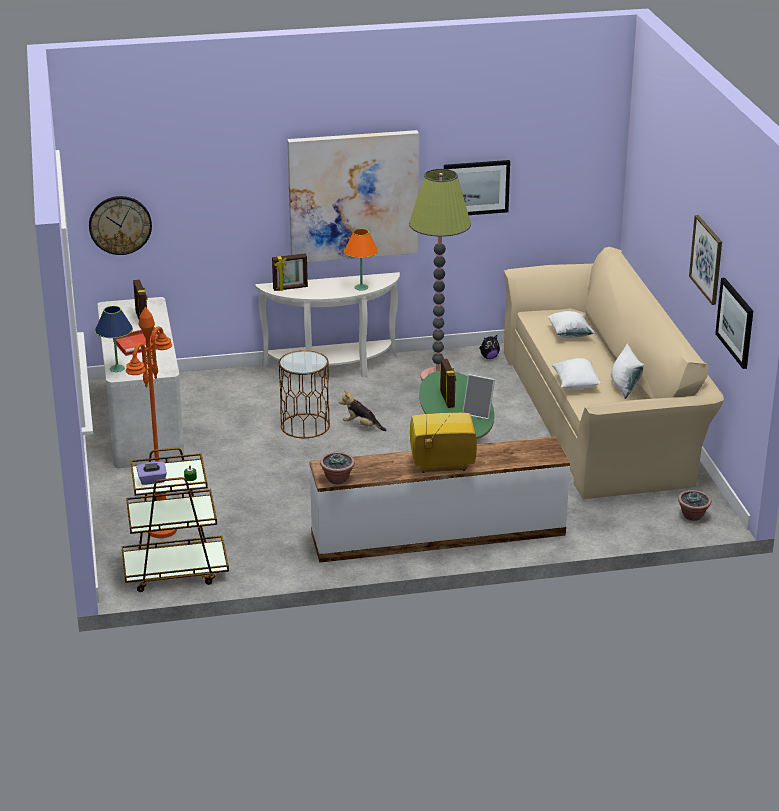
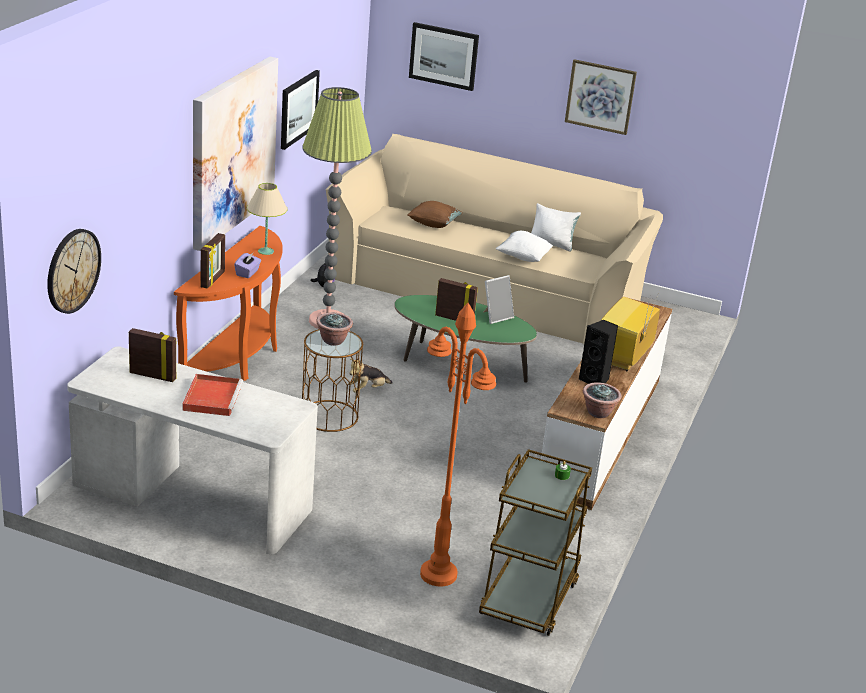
camera: 60 degrees left, 0 degrees up
blue table lamp [95,306,133,372] -> none
purple tissue box [136,461,167,485] -> purple tissue box moved to [234,252,261,278]
white console table [255,272,400,383] -> orange console table [174,226,283,381]
orange table lamp [344,229,378,290] -> beige table lamp [247,183,287,255]
white pillow [548,311,595,338] -> brown pillow [408,201,462,228]
potted plant [678,490,711,521] -> potted plant moved to [316,313,353,346]
picture [715,278,753,369] -> picture moved to [409,22,479,91]
none -> black speaker [579,320,618,384]

